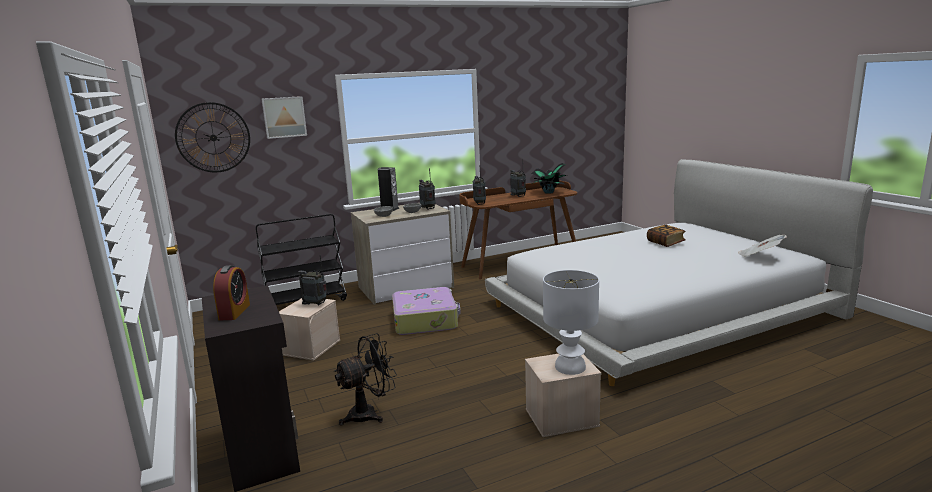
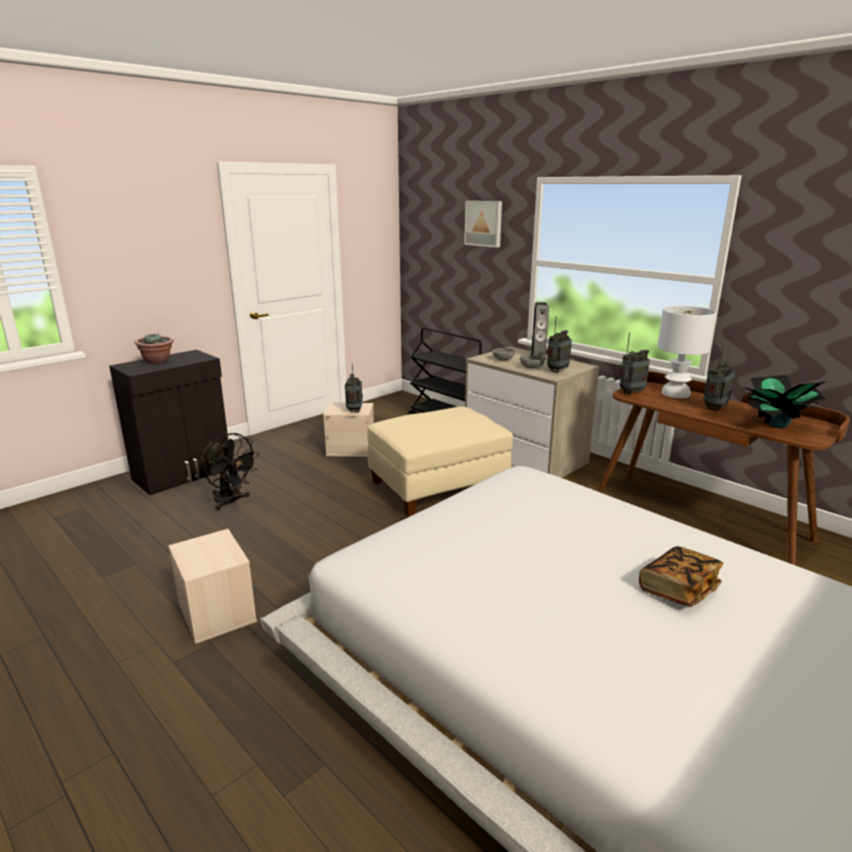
camera: 70 degrees right, 5 degrees up
wall clock [175,102,250,172] -> none
alarm clock [213,265,250,320] -> potted plant [135,333,174,364]
suitcase [392,287,461,335] -> beige ottoman [368,407,513,517]
white table lamp [543,270,599,375] -> white table lamp moved to [658,306,716,398]
newspaper [738,235,787,257] -> none

